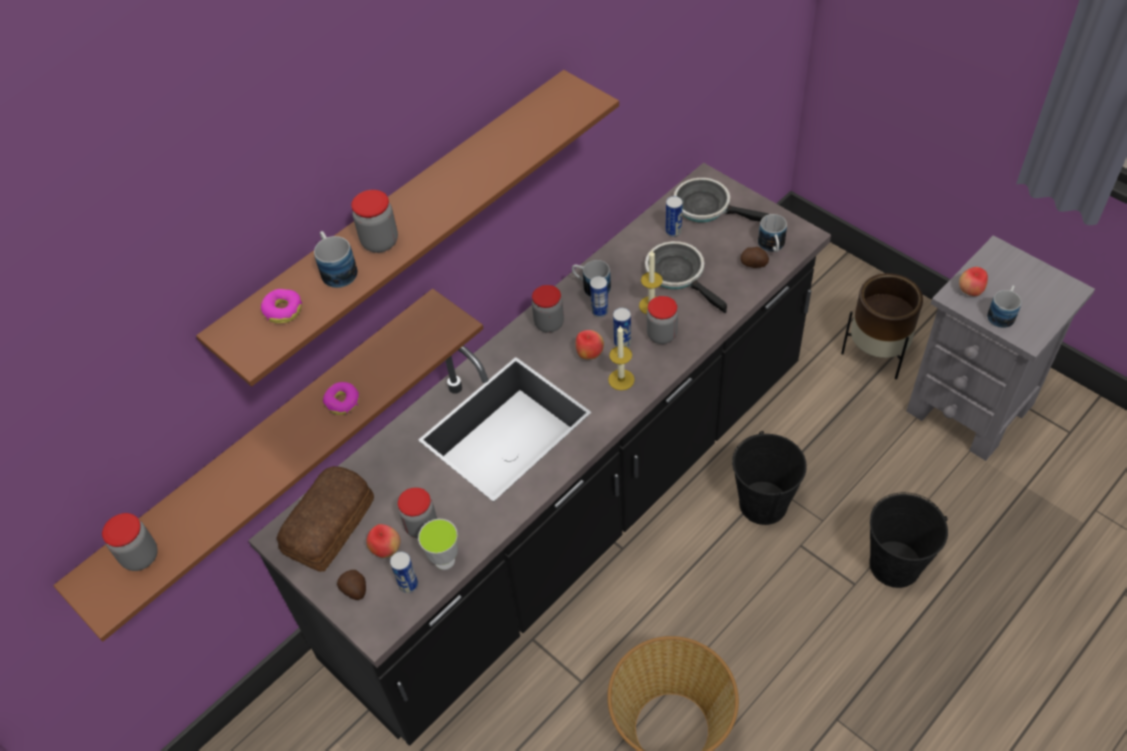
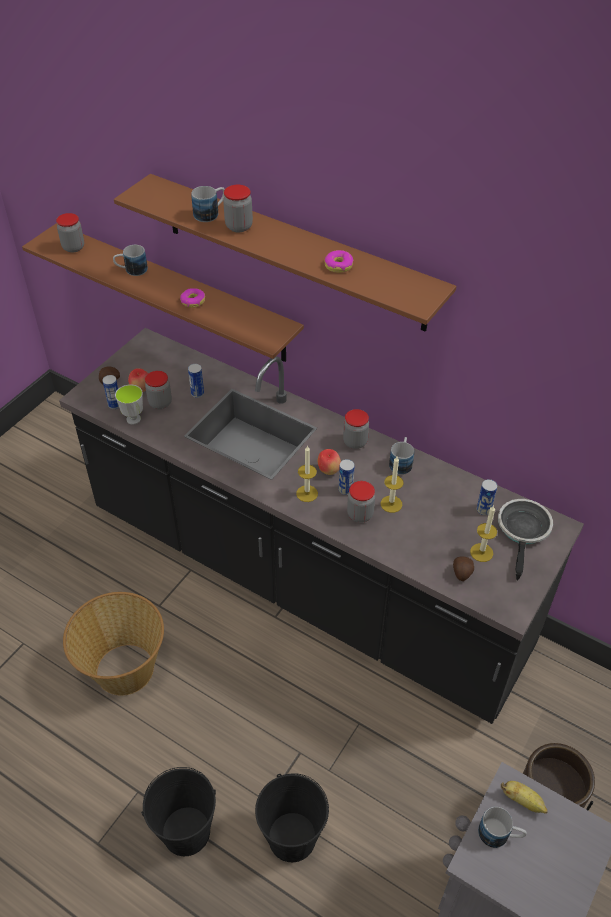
camera: 75 degrees right, 5 degrees down
donut [261,289,302,324] -> donut moved to [324,250,353,273]
bread [276,466,374,572] -> none
can [590,276,608,317] -> can moved to [188,364,204,398]
frying pan [645,241,727,313] -> none
black bucket [732,431,807,525] -> black bucket moved to [141,767,216,856]
mug [758,214,787,252] -> mug moved to [113,245,148,276]
apple [959,267,988,296] -> banana [501,781,548,813]
none -> candle [470,505,497,562]

